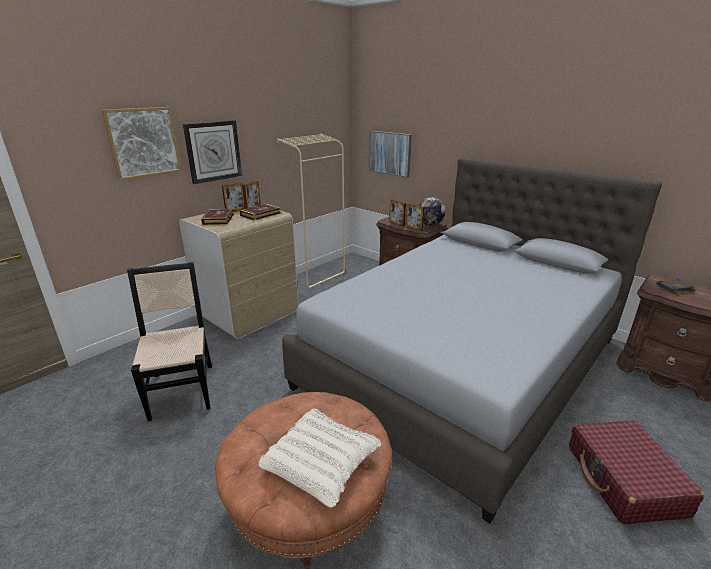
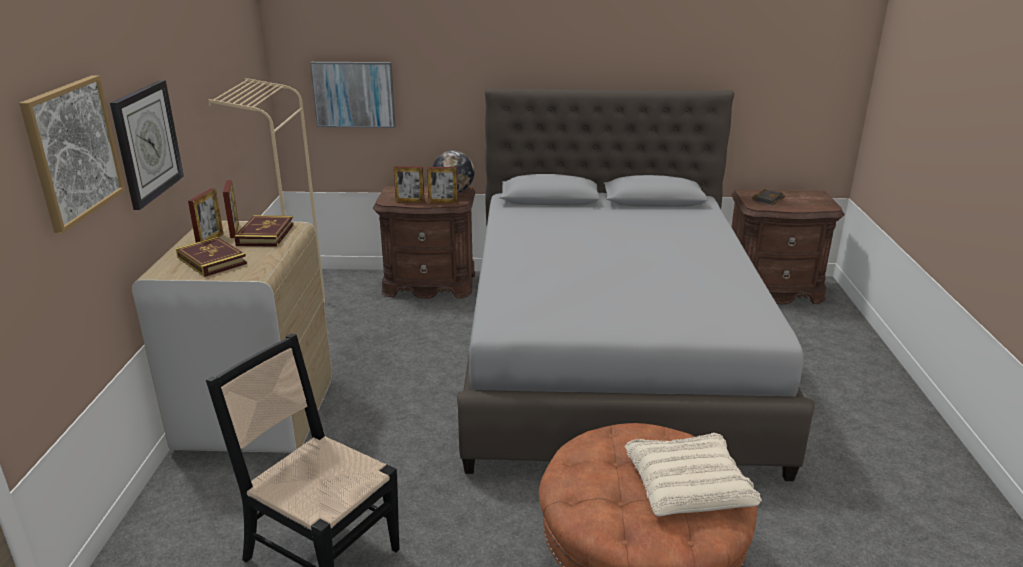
camera: 40 degrees left, 0 degrees up
red suitcase [569,420,704,525] -> none

